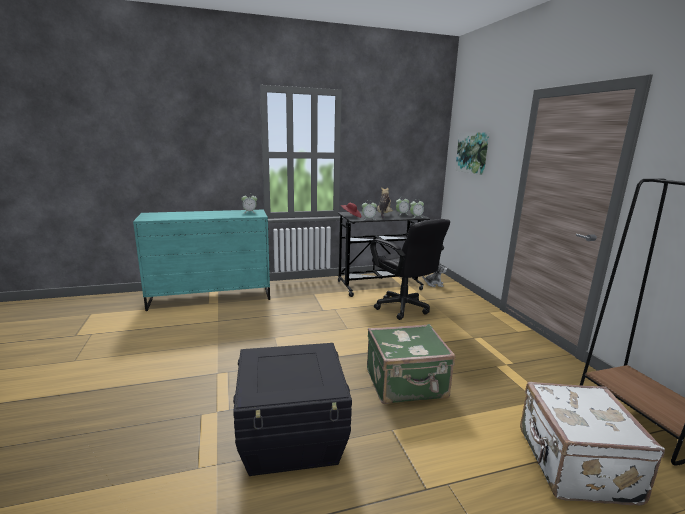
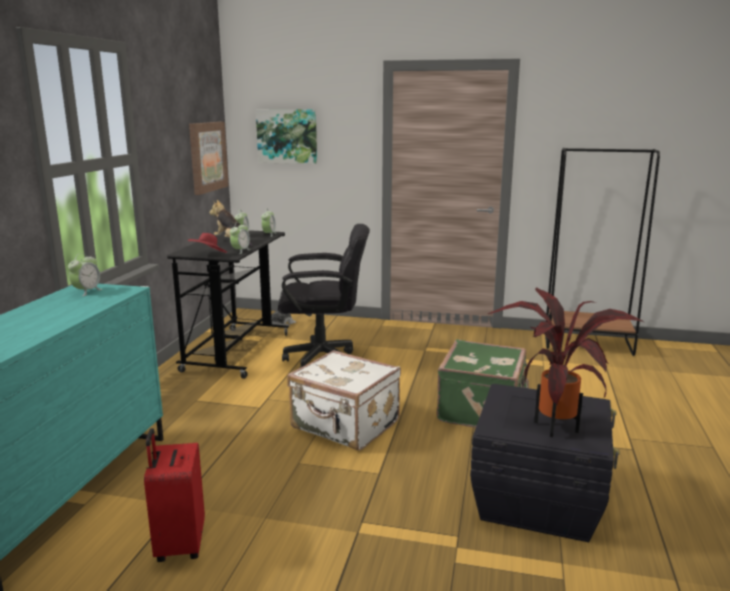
camera: 60 degrees left, 0 degrees up
white suitcase [520,382,665,505] -> white suitcase moved to [287,350,401,450]
none -> red suitcase [144,428,205,562]
none -> picture [189,122,229,195]
none -> potted plant [487,287,644,437]

